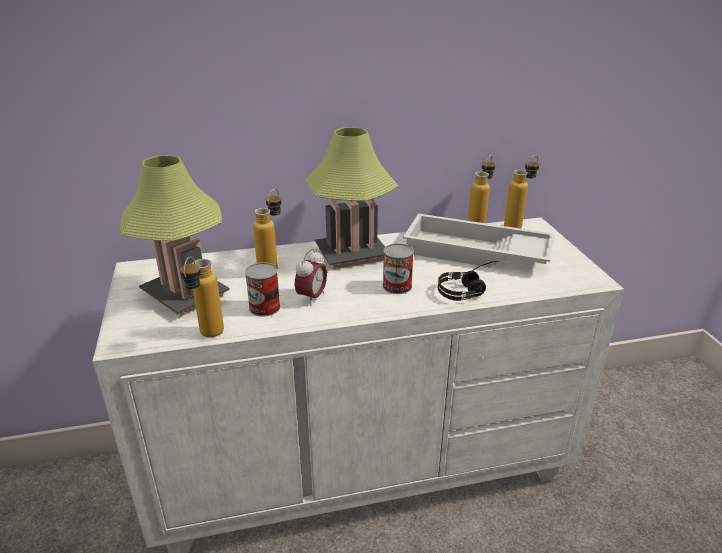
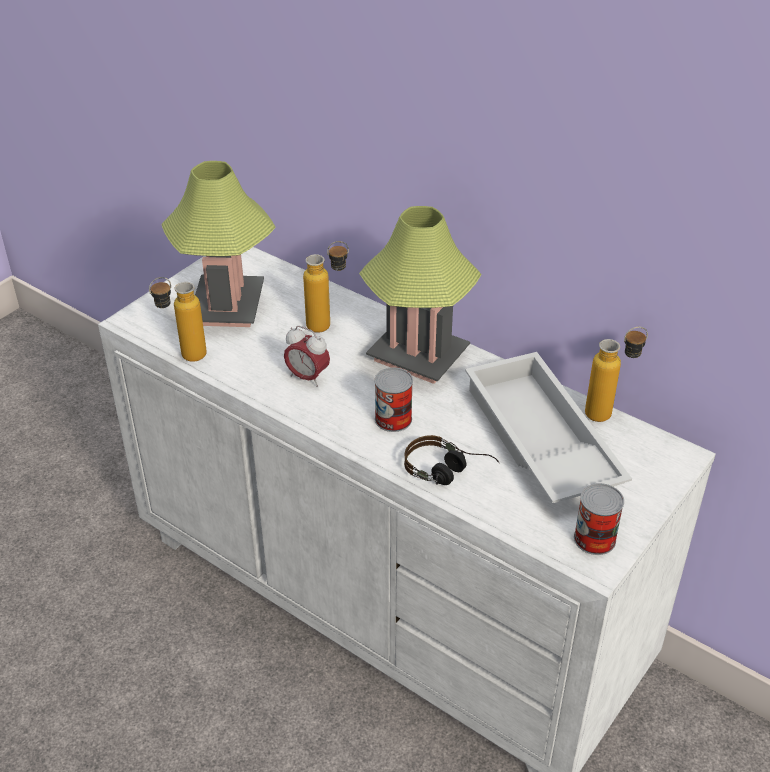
camera: 50 degrees right, 10 degrees up
can [245,262,281,317] -> can moved to [574,483,624,555]
alarm clock [295,249,327,306] -> alarm clock turned 45 degrees clockwise [284,326,330,387]
bottle [504,155,539,229] -> none

